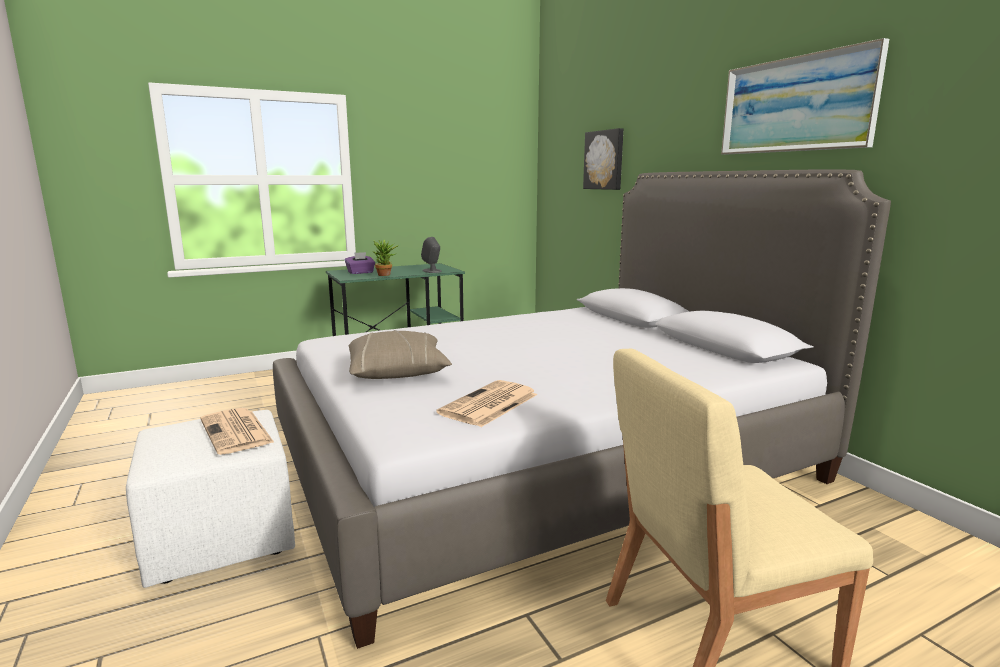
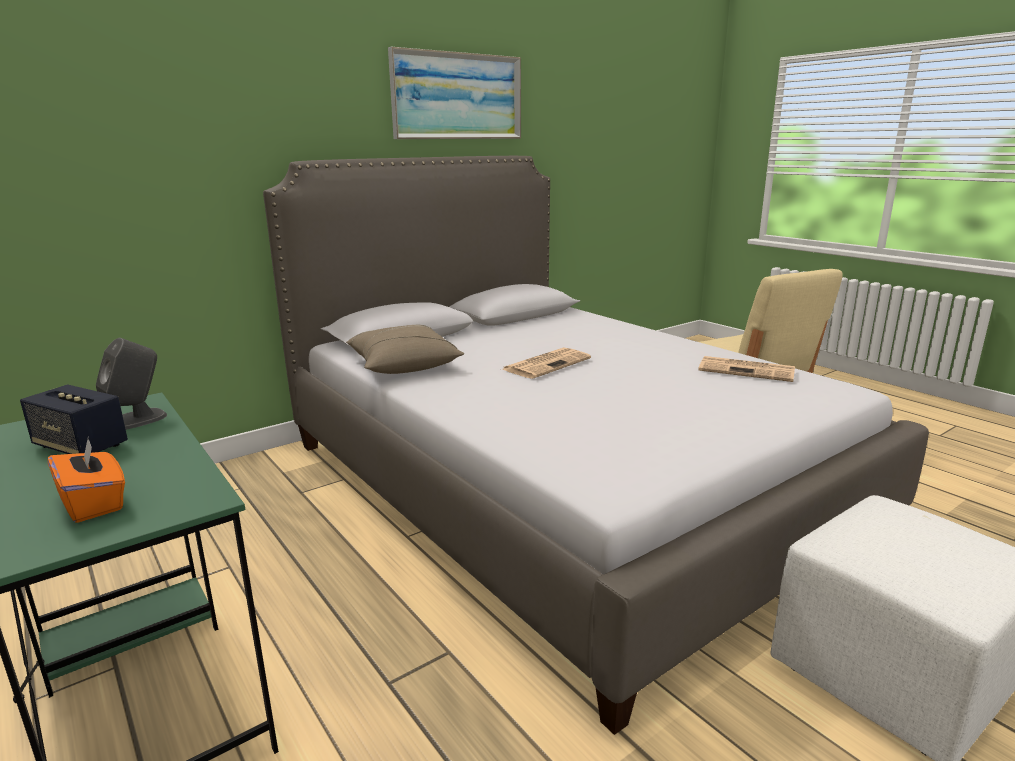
camera: 100 degrees left, 5 degrees up
newspaper [201,408,274,455] -> newspaper moved to [502,348,591,379]
purple tissue box [345,252,375,274] -> orange tissue box [48,439,125,523]
beige pillow [349,330,452,379] -> beige pillow moved to [346,324,464,374]
potted plant [373,240,398,276] -> none
picture [583,128,623,190] -> none
none -> speaker [20,384,128,454]

